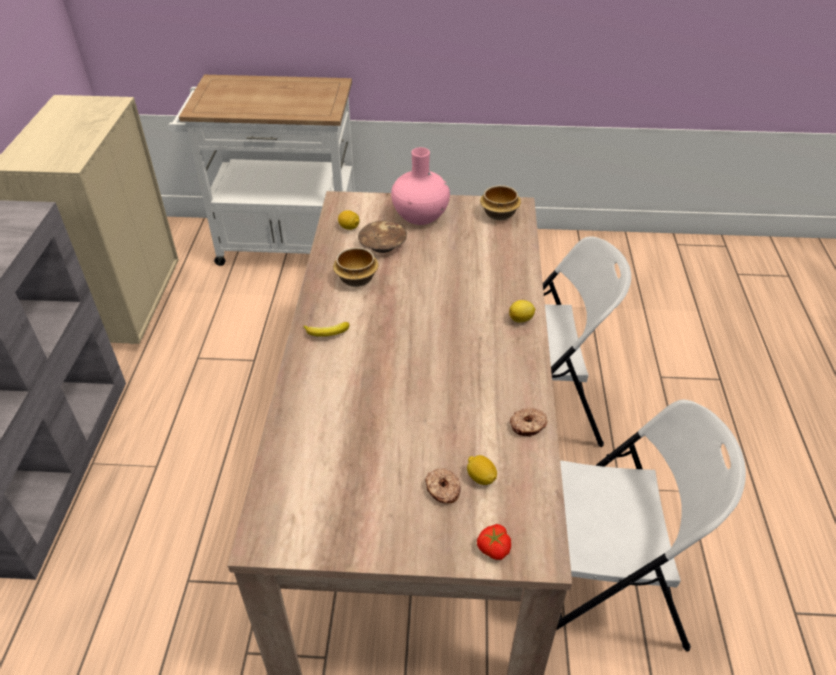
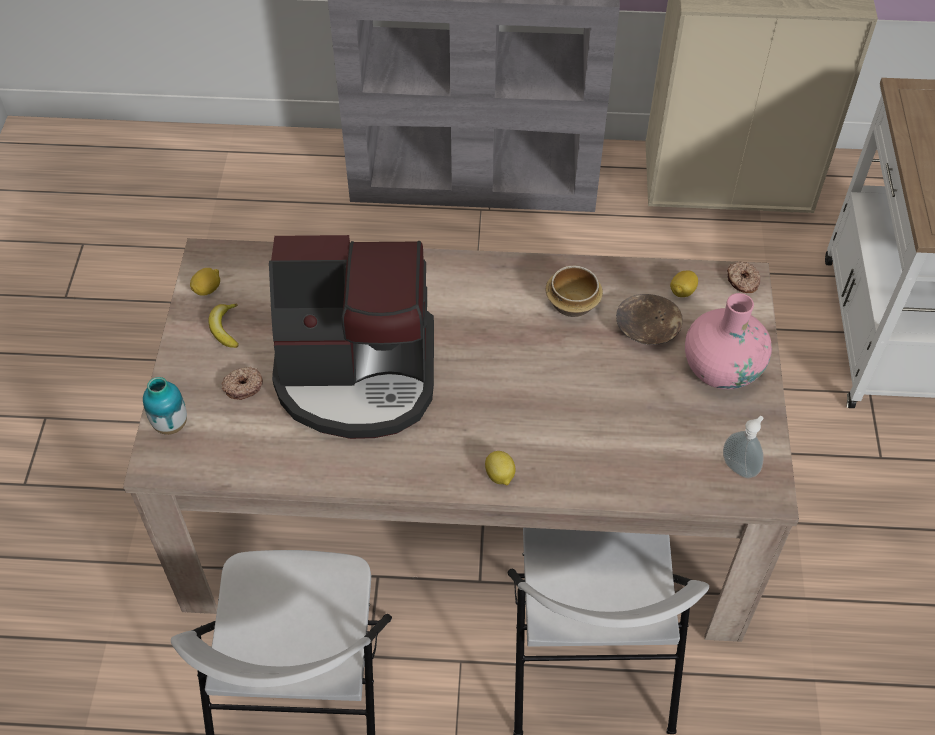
camera: 90 degrees right, 10 degrees up
banana [303,322,349,337] -> banana moved to [208,304,239,348]
lemon [467,455,497,485] -> lemon moved to [190,268,220,296]
tomato [477,524,511,560] -> vase [143,377,187,435]
bowl [480,185,521,220] -> soap dispenser [723,416,764,478]
donut [510,408,548,437] -> donut moved to [727,261,760,293]
none -> coffee machine [269,235,434,439]

